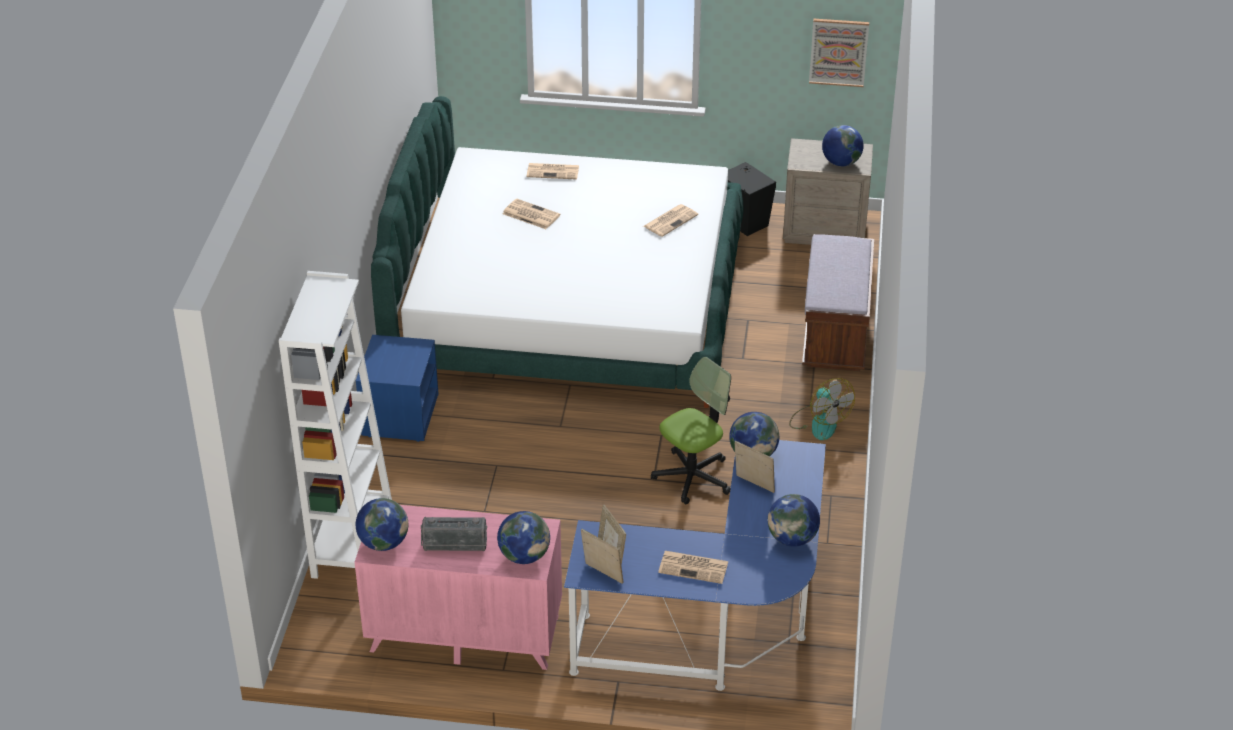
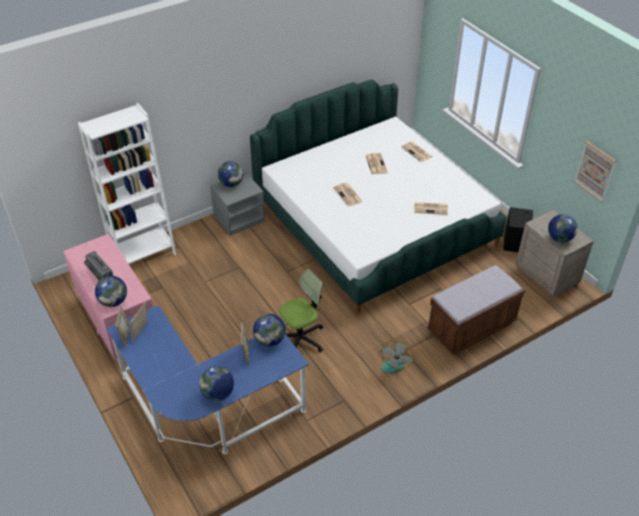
camera: 50 degrees right, 5 degrees up
blue nightstand [356,335,439,442] -> grey nightstand [210,172,265,236]
globe [356,498,408,551] -> globe moved to [218,161,243,187]
office chair [651,357,731,505] -> office chair turned 45 degrees counterclockwise [279,269,323,352]
newspaper [658,551,729,584] -> newspaper moved to [333,183,363,206]

